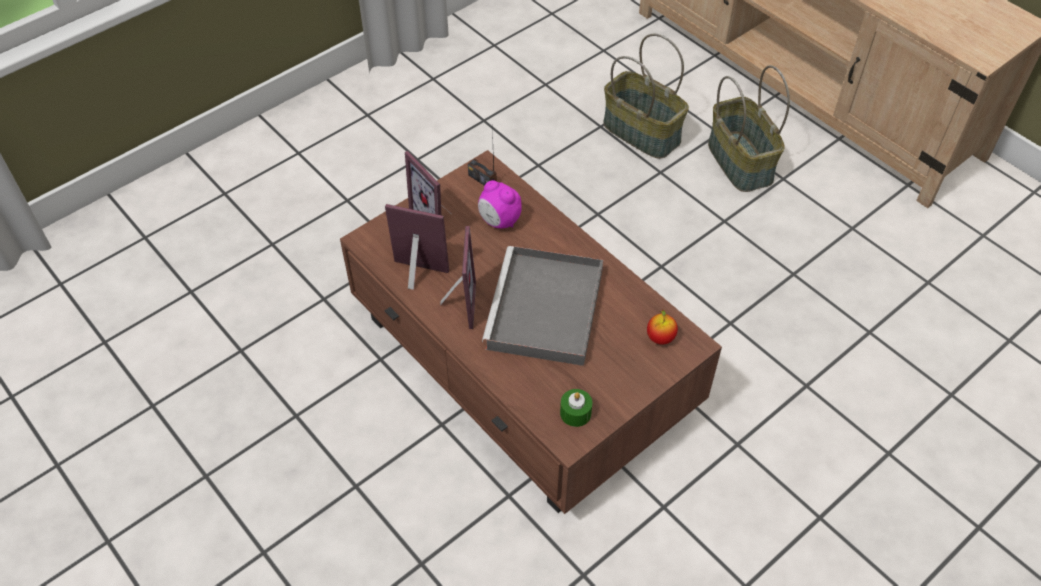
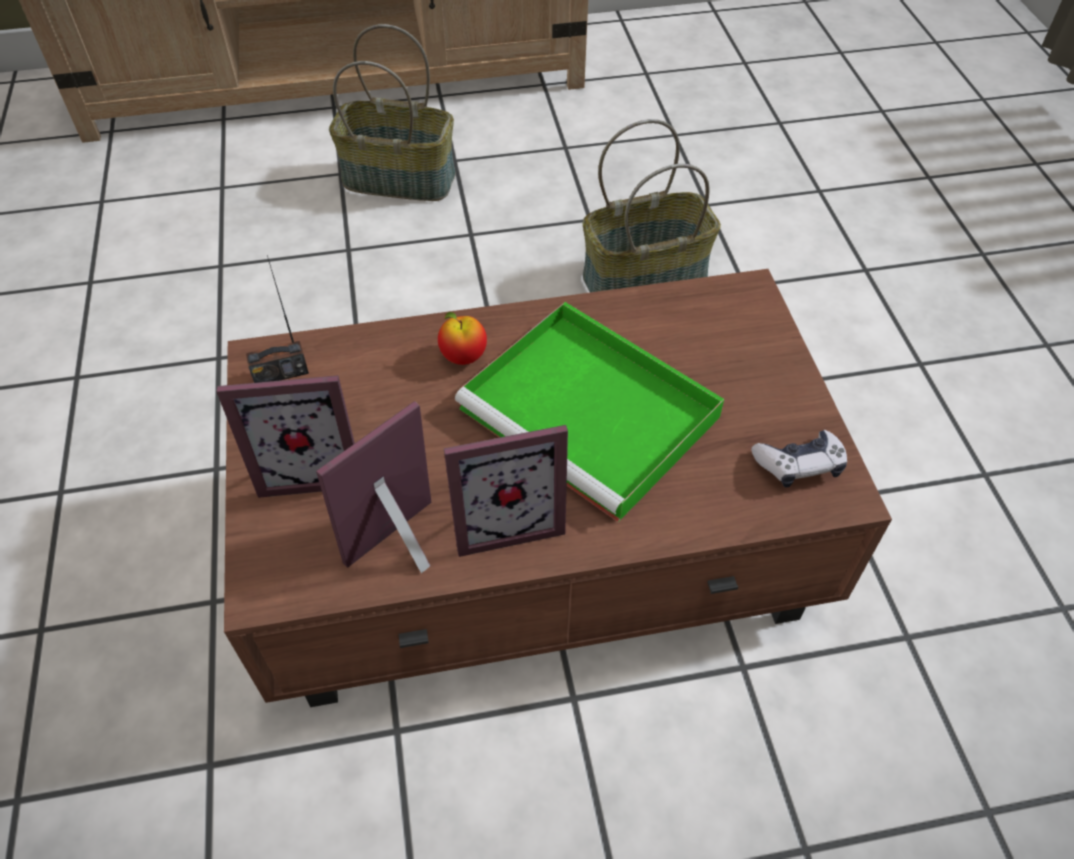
camera: 60 degrees left, 0 degrees up
picture frame [440,226,476,329] -> picture frame turned 135 degrees clockwise [444,425,568,557]
alarm clock [478,180,522,228] -> none
grey tray [482,246,603,366] -> green tray [455,302,724,522]
green candle [560,389,592,427] -> game controller [751,430,847,488]
basket [603,34,689,159] -> basket moved to [583,119,721,292]
apple [647,310,678,345] -> apple moved to [438,312,487,365]

